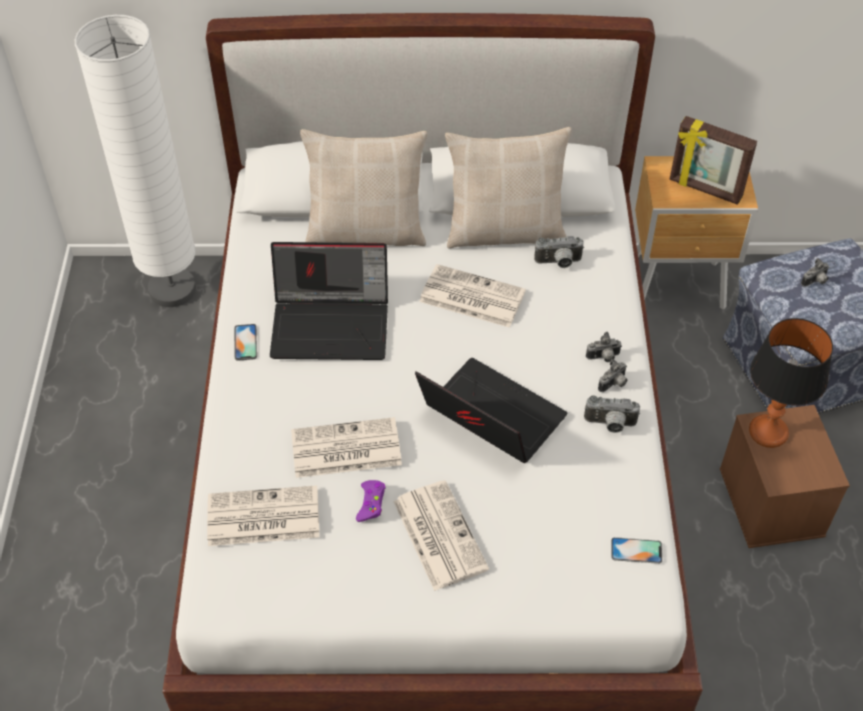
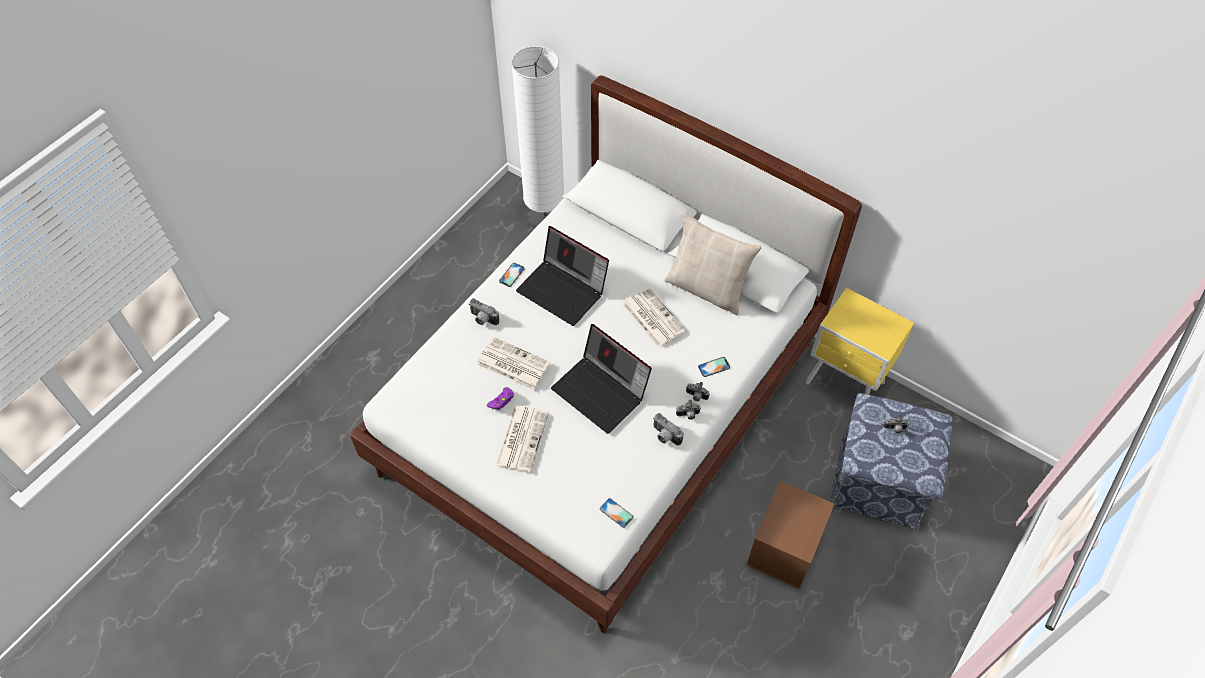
camera: 35 degrees right, 5 degrees up
newspaper [207,485,319,546] -> none
beige pillow [300,129,427,246] -> none
laptop [415,358,567,463] -> laptop turned 150 degrees clockwise [551,324,652,434]
camera [534,236,584,268] -> camera moved to [469,298,499,325]
brown nightstand [635,156,758,310] -> yellow nightstand [805,288,914,395]
picture frame [670,116,757,205] -> none
table lamp [749,318,833,448] -> none
none -> phone [698,357,730,377]

